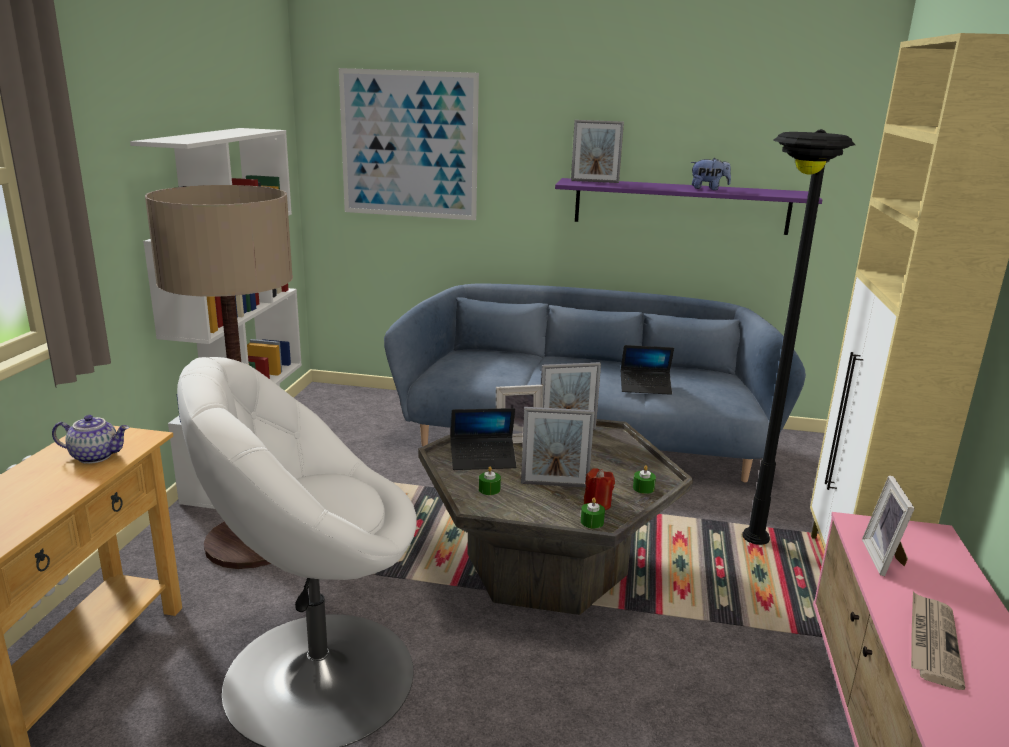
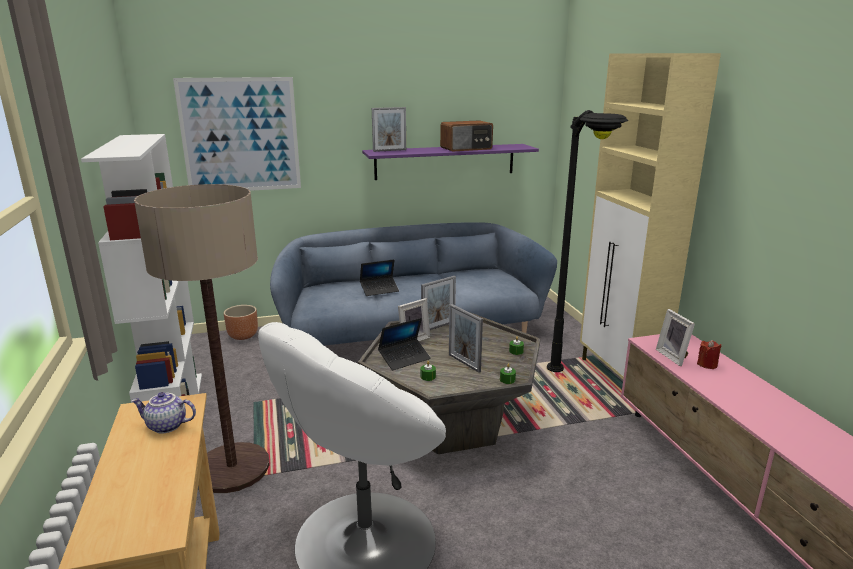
camera: 25 degrees left, 0 degrees up
teapot [52,415,129,464] -> teapot turned 150 degrees counterclockwise [131,392,196,434]
picture frame [521,407,595,487] -> picture frame turned 75 degrees clockwise [449,304,483,372]
red candle [584,468,615,510] -> red candle moved to [697,340,721,369]
laptop [621,345,674,395] -> laptop moved to [360,260,399,296]
plush toy [691,158,731,190] -> radio [440,120,493,152]
newspaper [911,591,965,690] -> none
none -> brown planter [224,305,258,340]

